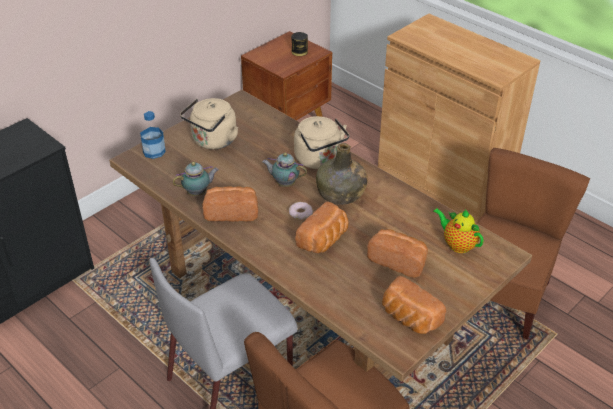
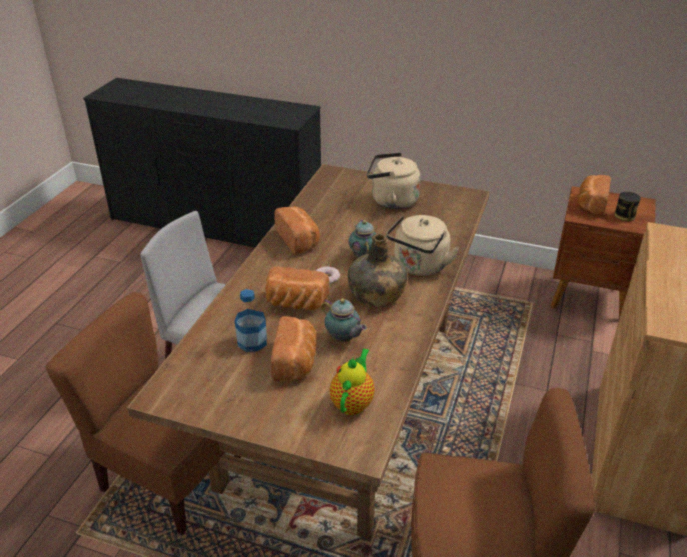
camera: 65 degrees right, 5 degrees down
bottle [140,111,166,159] -> bottle moved to [235,289,267,352]
teapot [173,162,219,196] -> teapot moved to [321,298,367,342]
bread [382,276,446,334] -> bread moved to [578,175,611,215]

